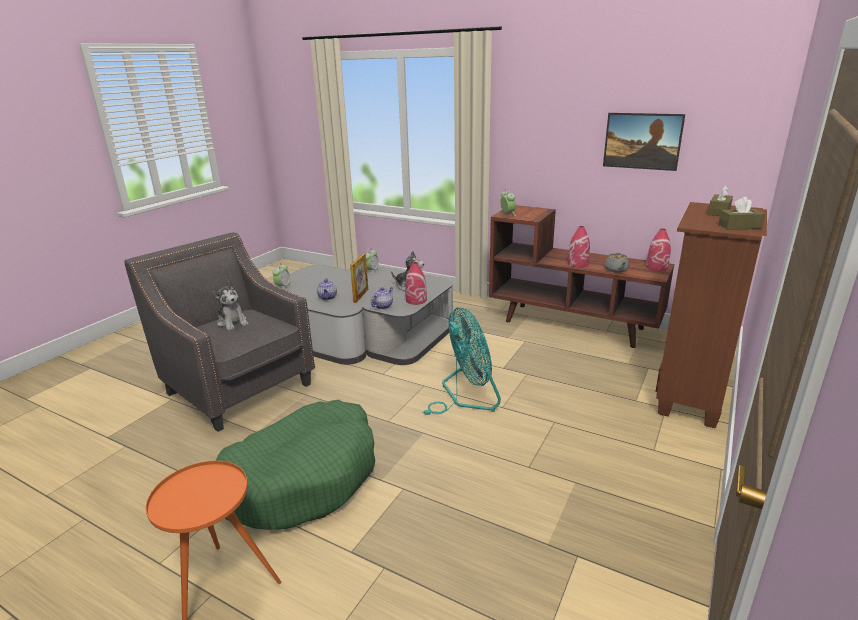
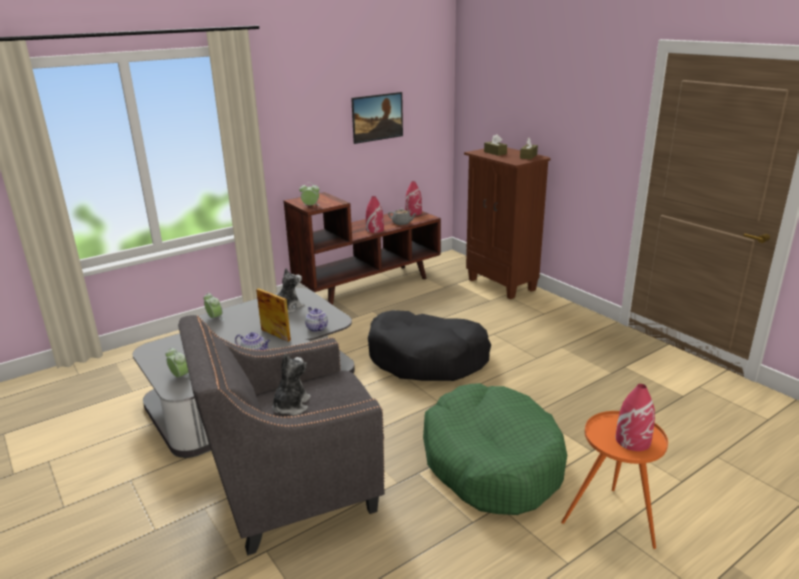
camera: 65 degrees left, 0 degrees up
plush toy [213,281,249,331] -> plush toy turned 60 degrees counterclockwise [272,353,311,415]
red vase [405,262,427,305] -> red vase moved to [615,384,655,451]
turquoise fan [424,307,501,415] -> black dog bed [368,310,491,381]

